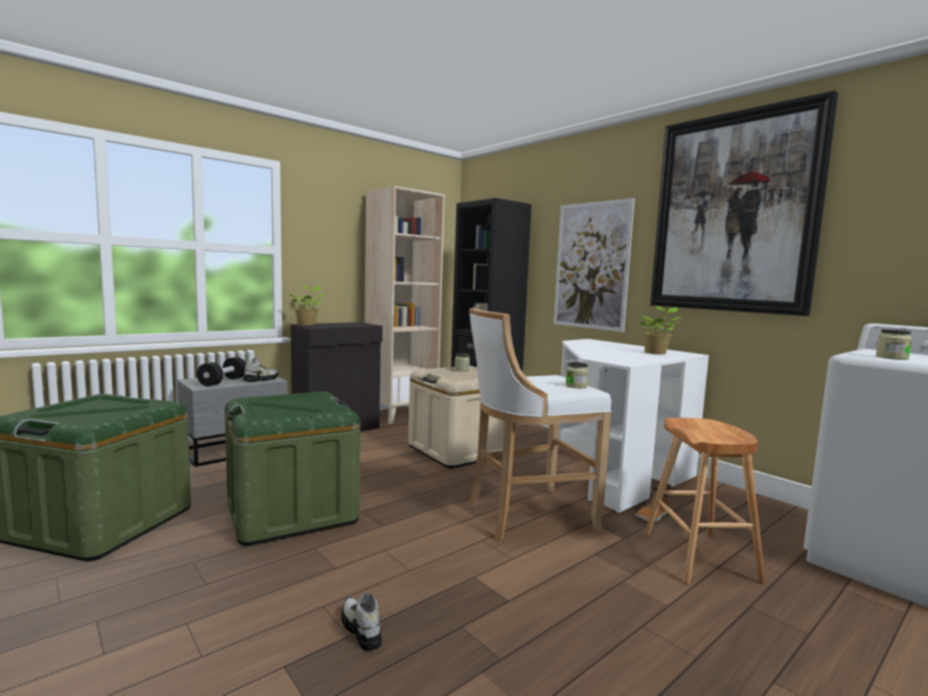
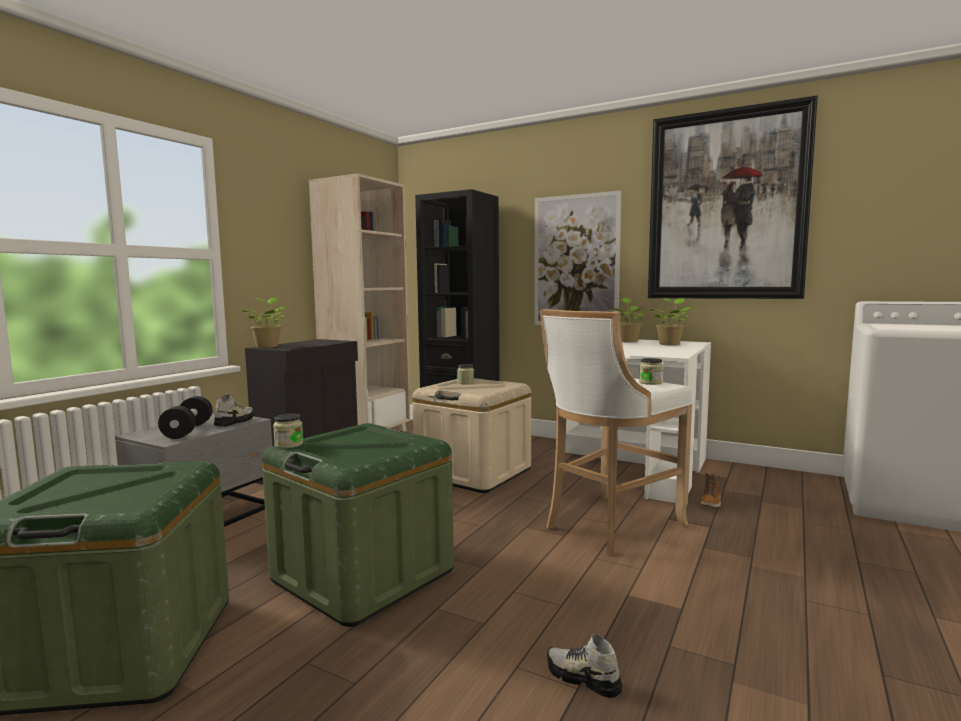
camera: 20 degrees left, 0 degrees up
brown stool [644,418,766,584] -> none
jar [876,329,912,360] -> jar moved to [273,414,303,449]
none -> potted plant [611,298,644,343]

